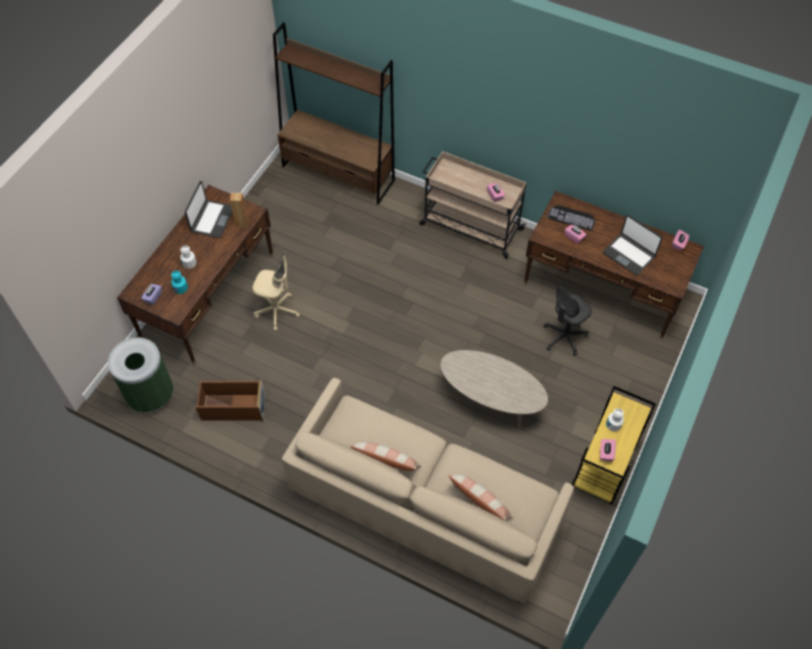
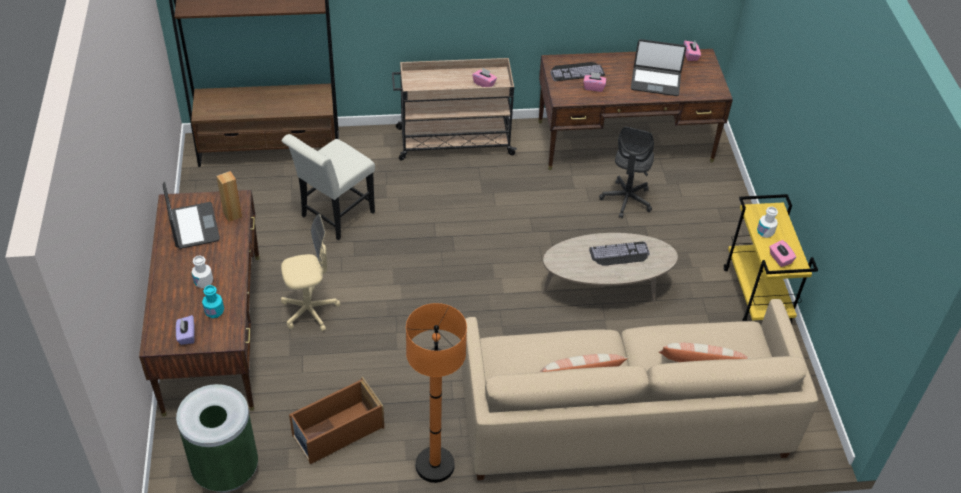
camera: 35 degrees left, 10 degrees down
none -> white chair [282,134,375,240]
none -> orange floor lamp [406,303,467,483]
none -> keyboard [589,242,650,266]

